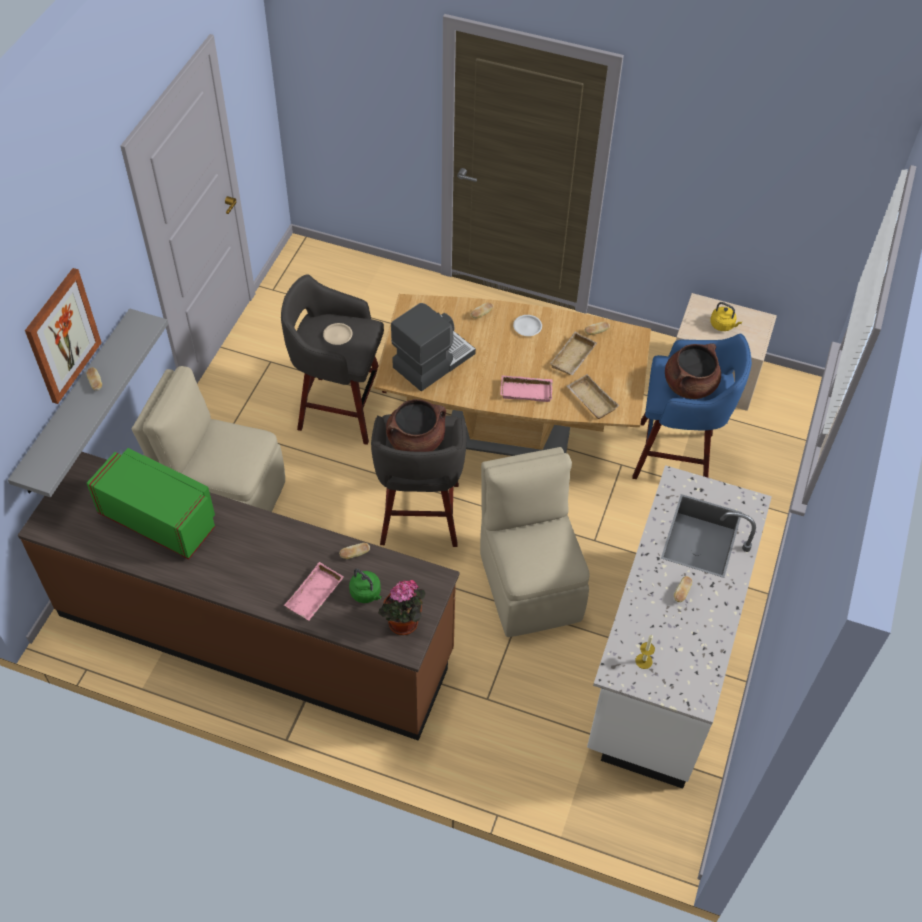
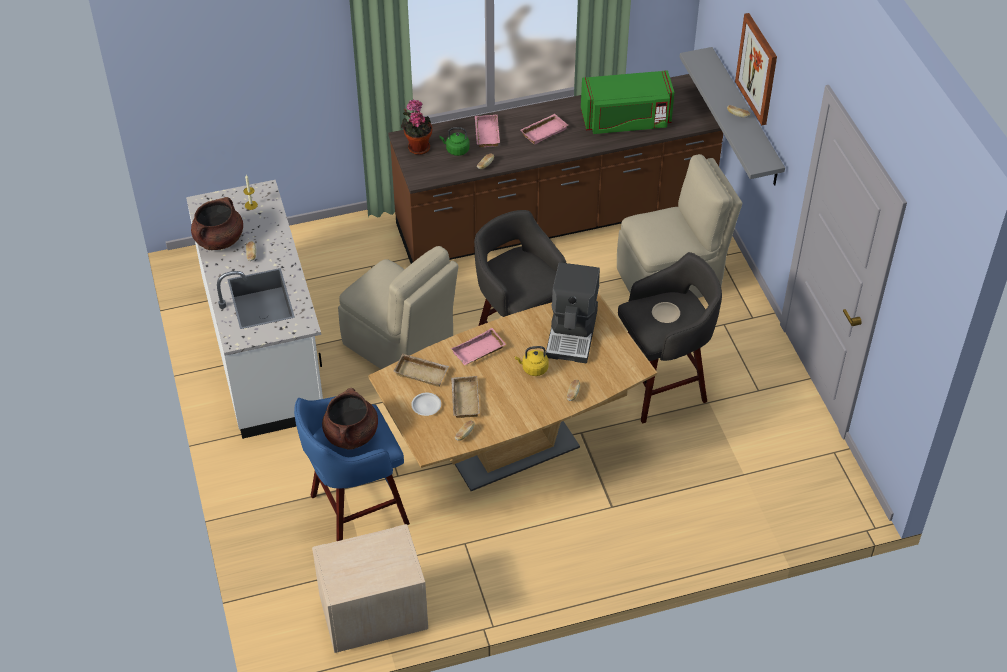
camera: 145 degrees right, 5 degrees down
brown cooking pot [386,399,446,452] -> brown cooking pot moved to [191,197,243,250]
white plate [513,315,542,336] -> white plate moved to [411,393,441,416]
yellow kettle [710,302,742,331] -> yellow kettle moved to [515,346,549,376]
none -> pink tray [520,114,568,144]

